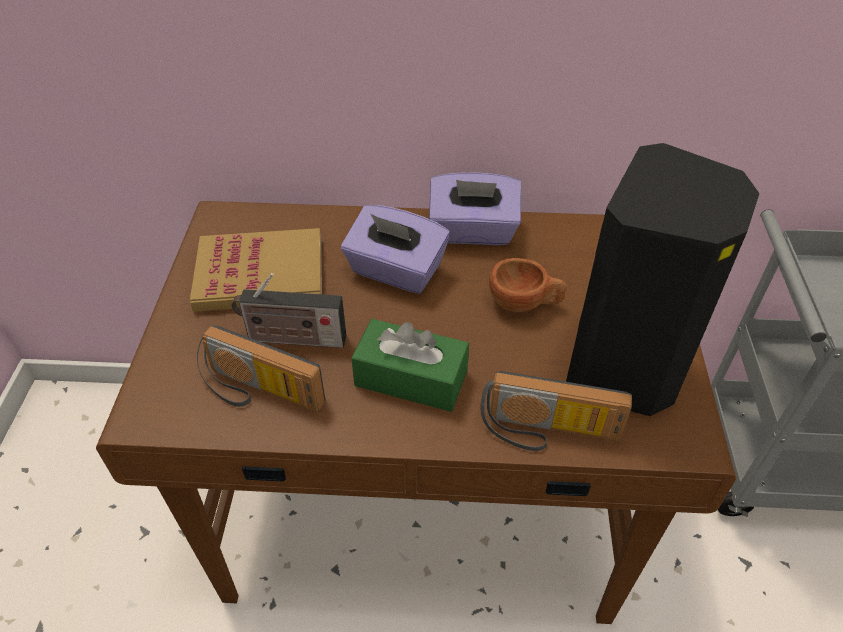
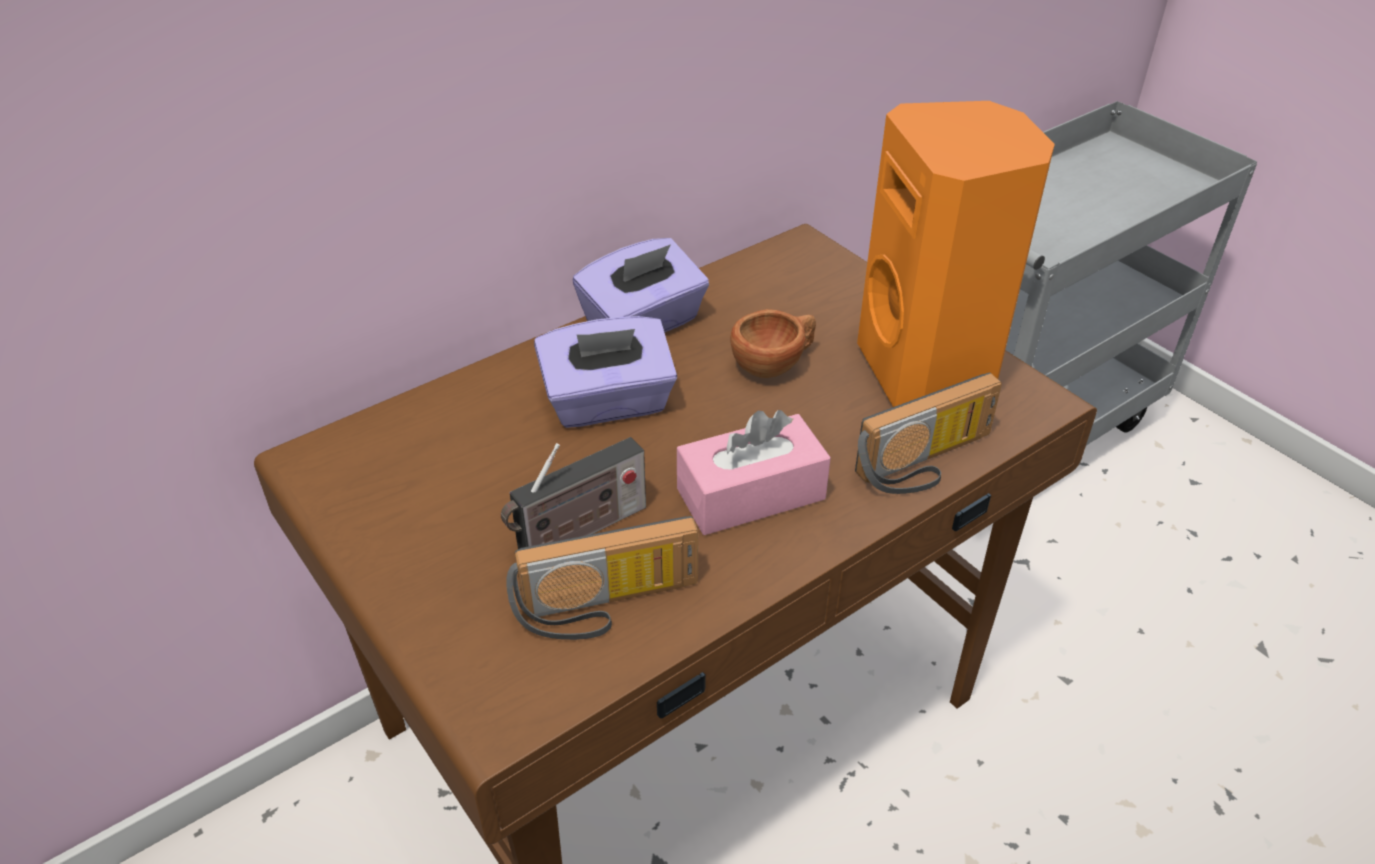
camera: 40 degrees left, 5 degrees down
book [190,228,322,312] -> none
green tissue box [351,319,469,412] -> pink tissue box [677,410,831,535]
black speaker [566,143,760,416] -> orange speaker [857,101,1055,407]

